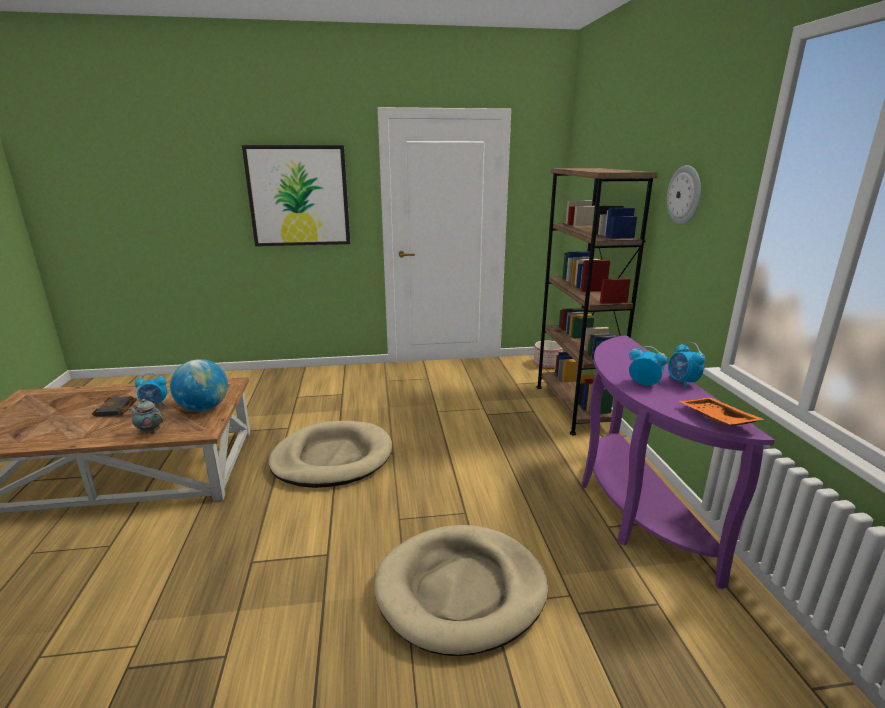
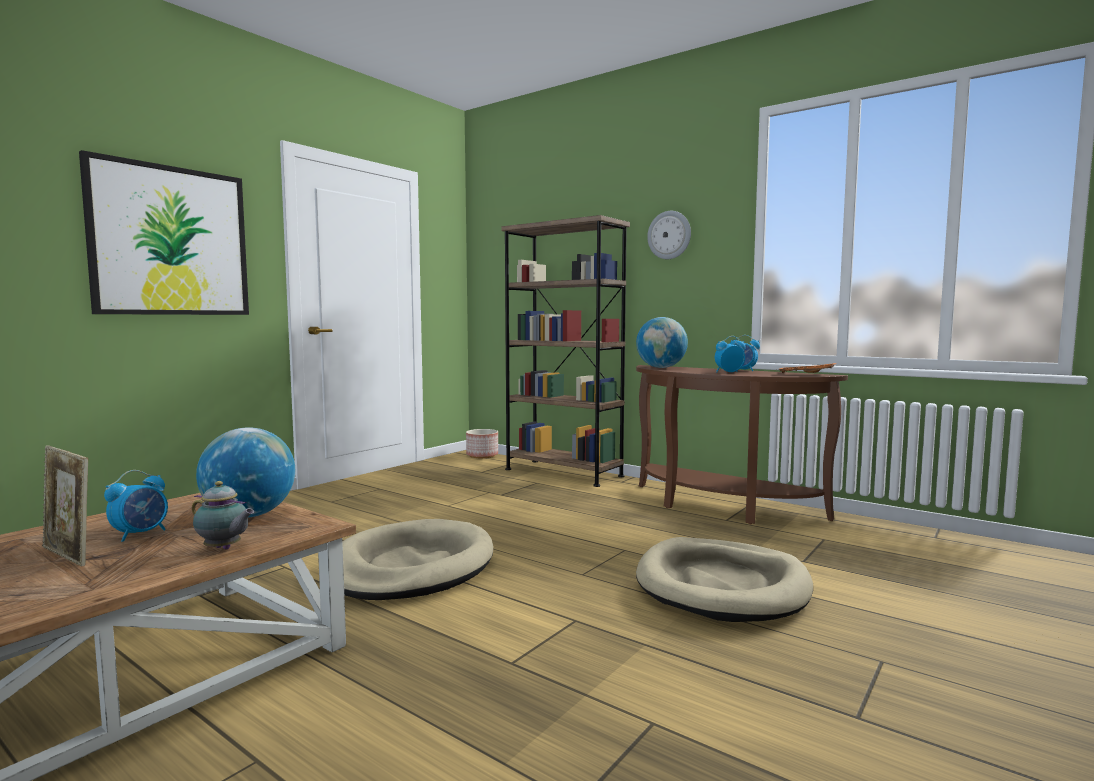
camera: 45 degrees left, 15 degrees down
black book [92,396,137,417] -> picture frame [42,445,88,567]
teapot [129,399,163,434] -> teapot turned 135 degrees counterclockwise [192,481,254,549]
purple console table [582,335,775,589] -> brown console table [636,365,848,524]
none -> globe [636,317,688,368]

